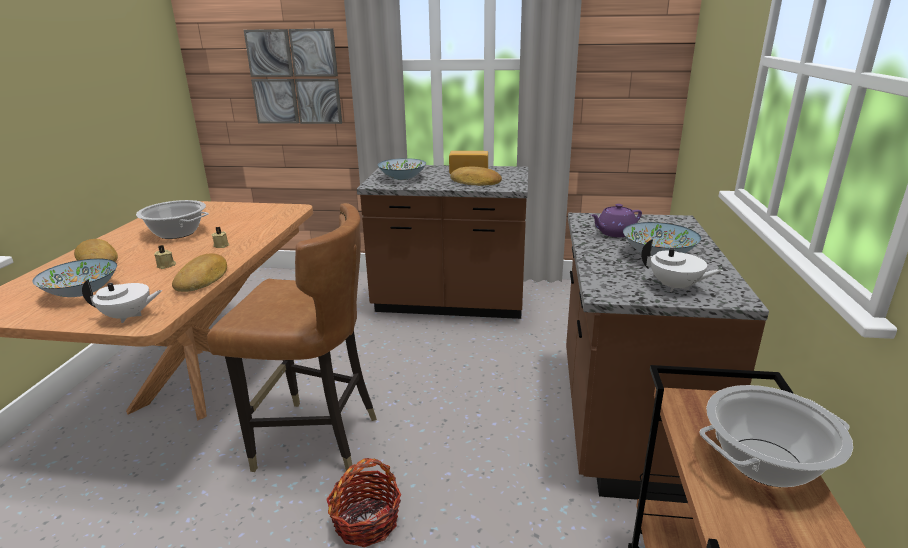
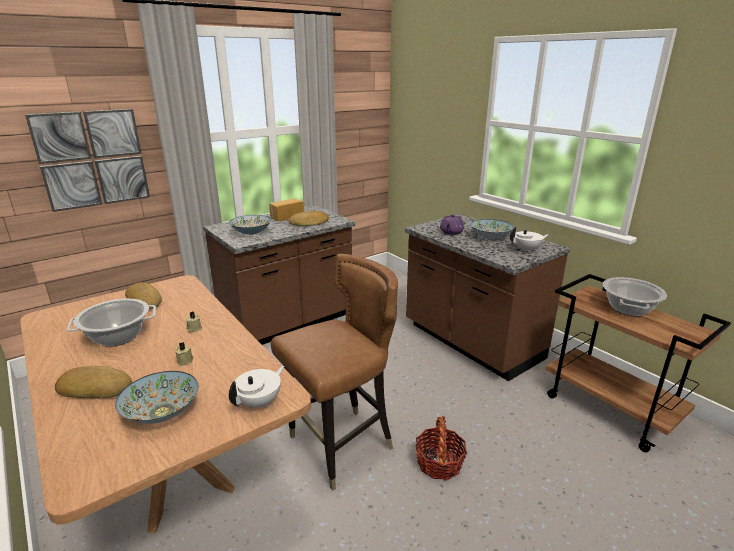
camera: 45 degrees left, 0 degrees up
bread [172,253,227,292] -> bread moved to [125,282,162,310]

